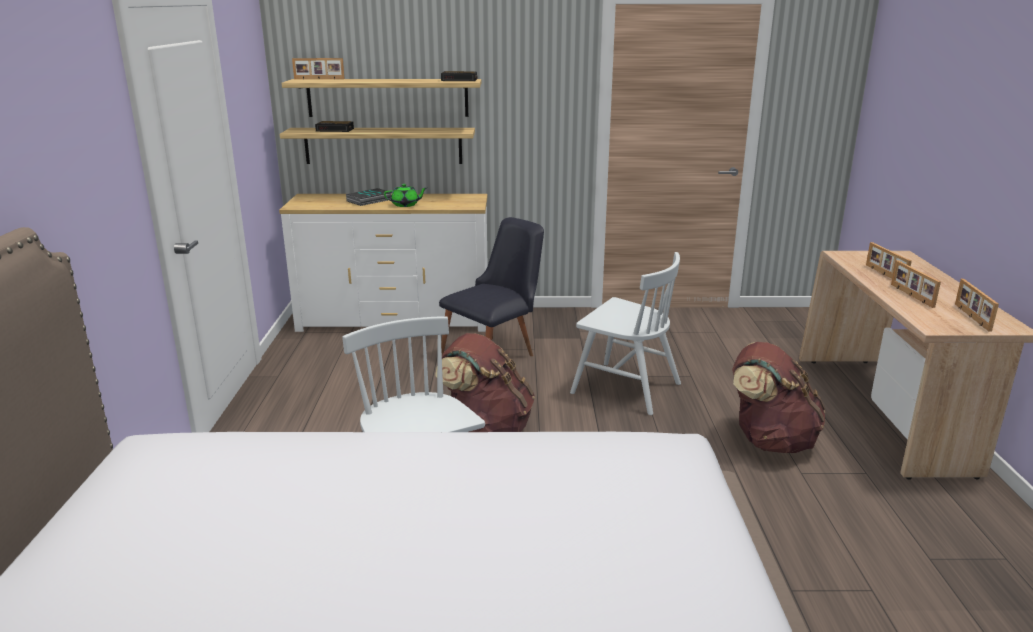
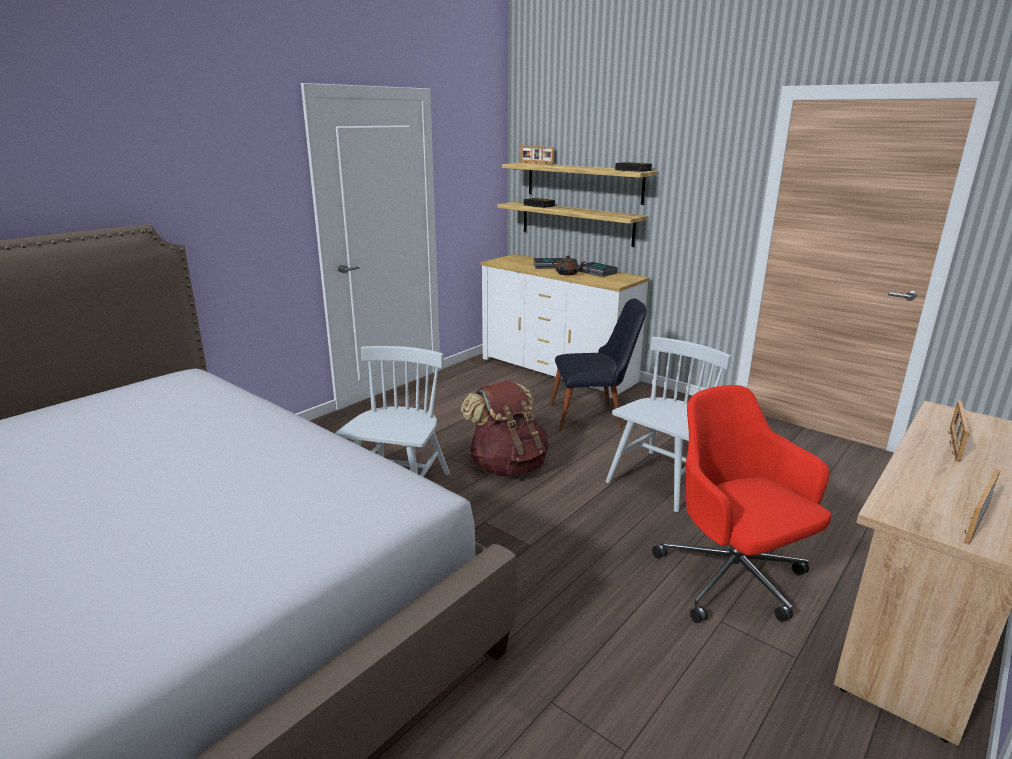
camera: 40 degrees right, 0 degrees up
green teapot [384,184,427,207] -> brown teapot [552,256,585,275]
white chair [570,252,681,415] -> white chair turned 120 degrees counterclockwise [606,337,731,512]
brown backpack [732,342,826,453] -> red office chair [652,385,831,623]
picture frame [891,260,941,308] -> none
none -> book [579,262,618,277]

